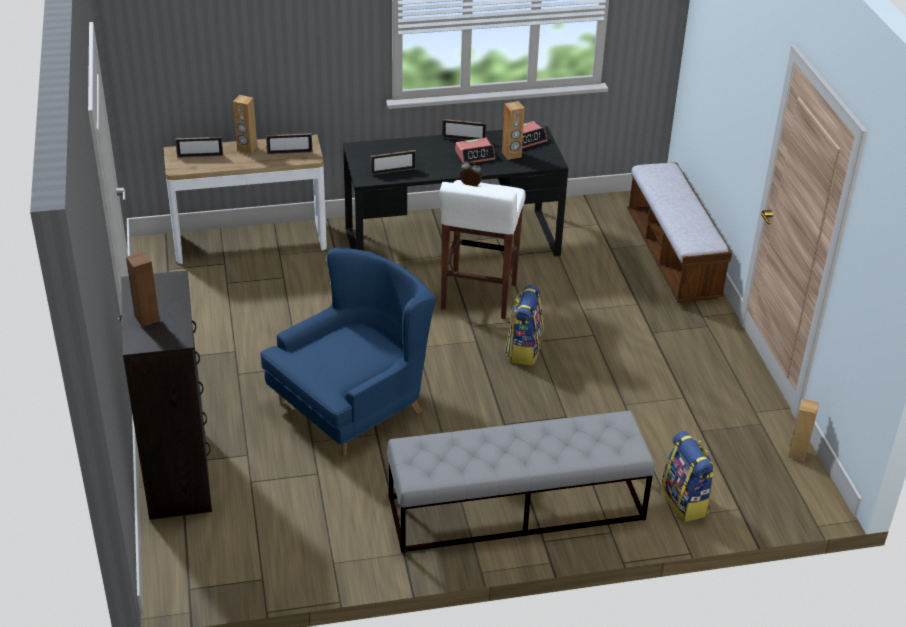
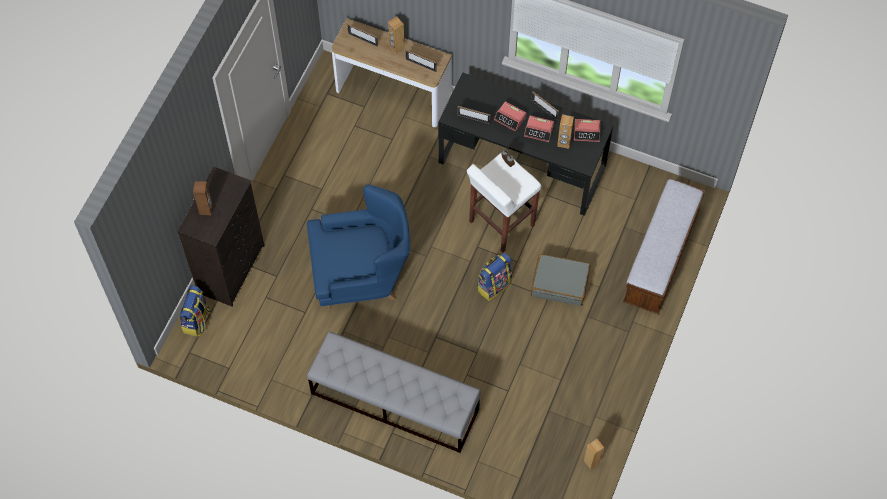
camera: 35 degrees right, 25 degrees up
backpack [661,431,715,522] -> backpack moved to [180,285,211,337]
none -> alarm clock [494,101,526,132]
none -> grey suitcase [531,254,591,306]

